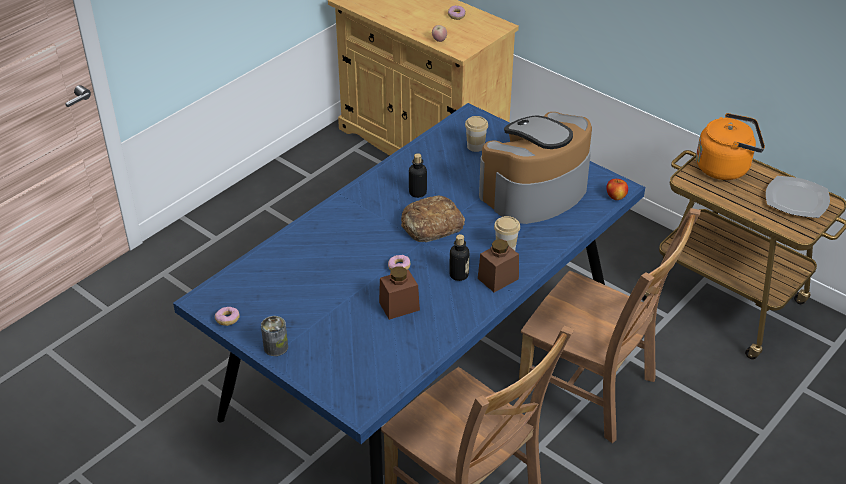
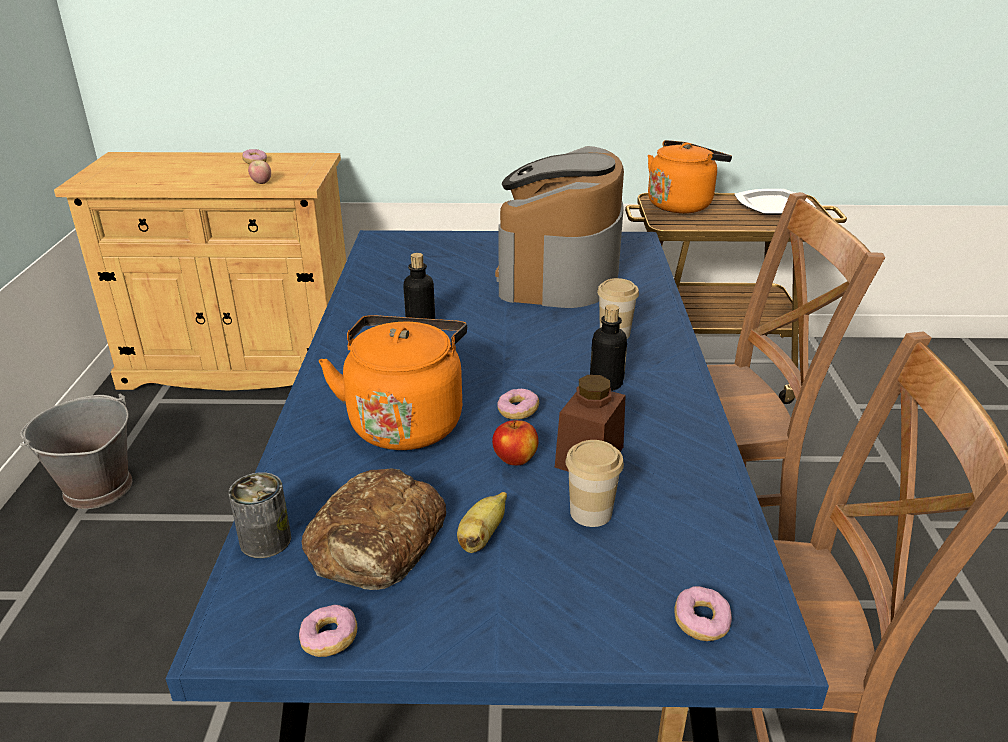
camera: 40 degrees left, 10 degrees down
can [261,316,288,356] -> can moved to [229,472,291,558]
bread [401,196,465,242] -> bread moved to [302,468,446,590]
cup [465,116,488,152] -> cup moved to [566,440,624,527]
brown jar [478,239,519,292] -> none
apple [606,179,628,200] -> apple moved to [492,420,538,465]
none -> grey bucket [20,394,132,509]
none -> orange kettle [319,315,467,450]
none -> banana [457,492,507,553]
none -> donut [674,586,732,641]

